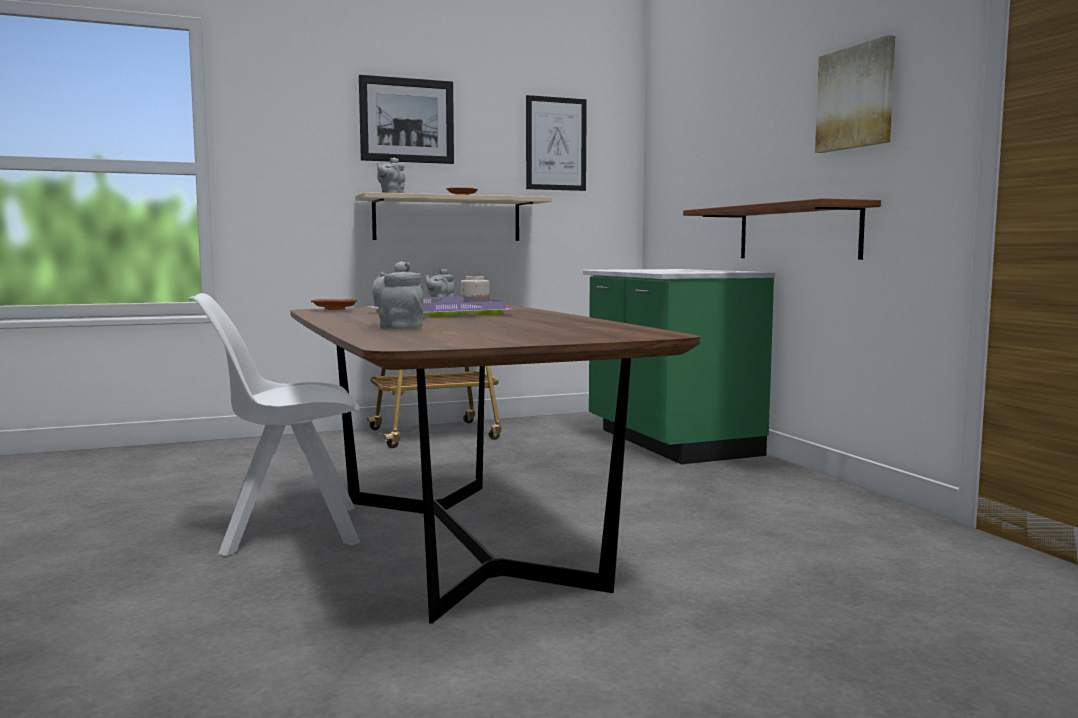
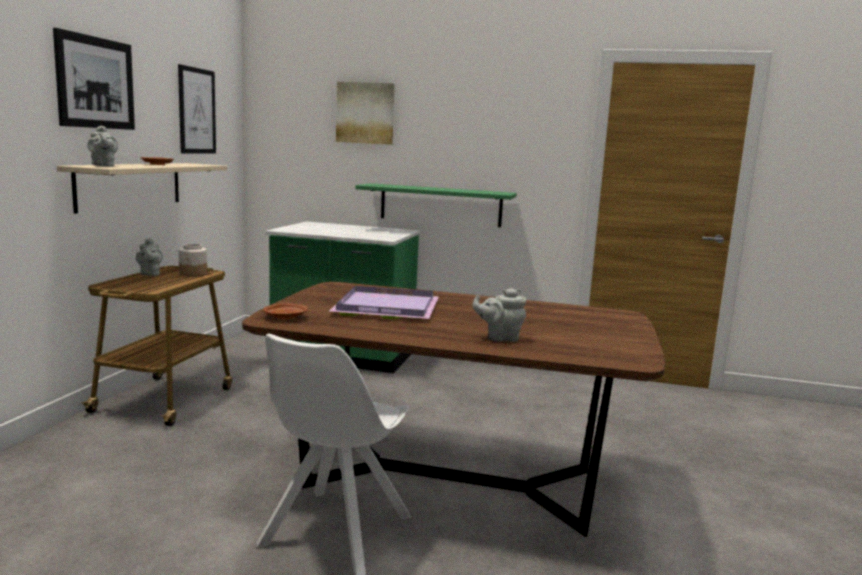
camera: 55 degrees left, 5 degrees up
brown shelf [683,198,881,260] -> green shelf [356,183,517,227]
picture [815,35,895,153] -> picture moved to [336,82,395,145]

